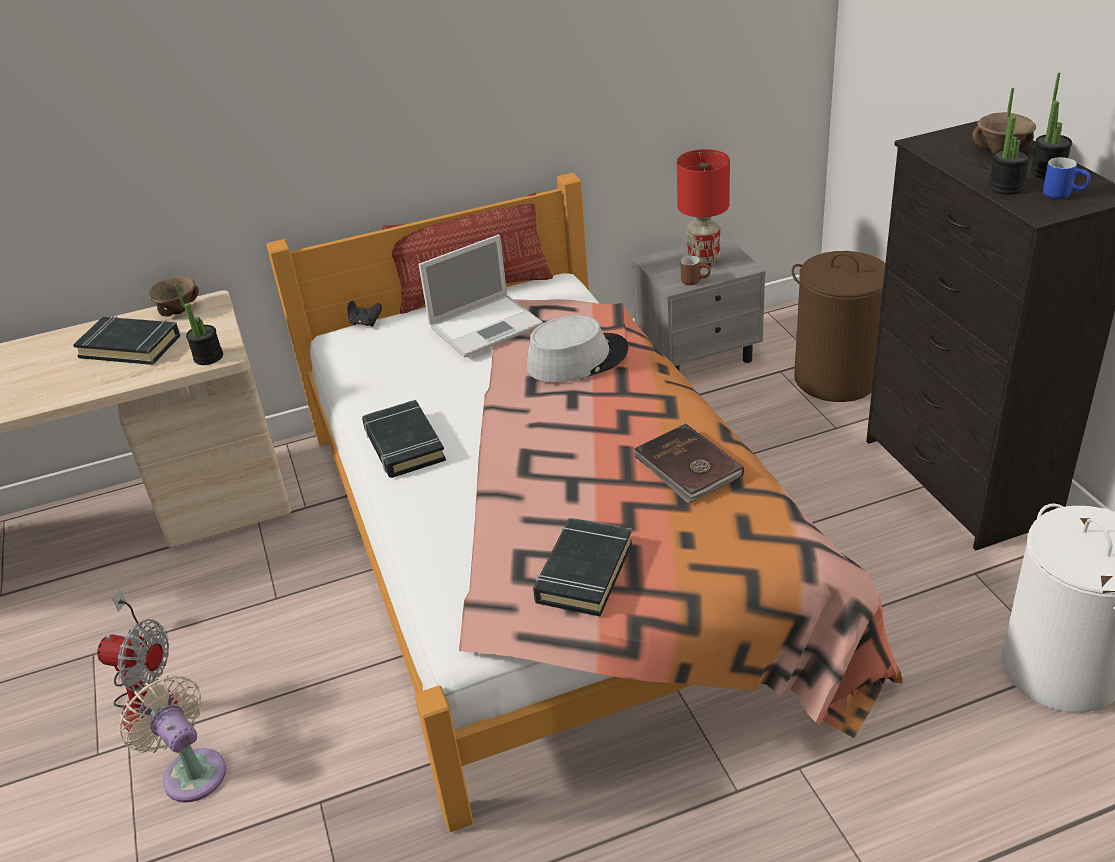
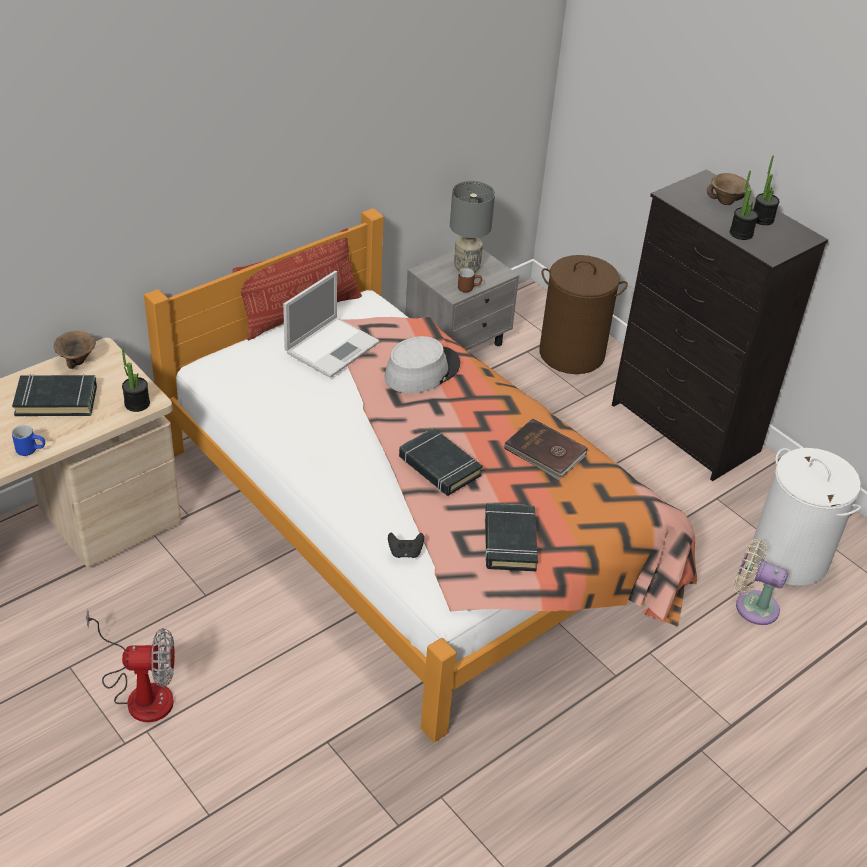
camera: 25 degrees left, 5 degrees up
beige fan [118,675,226,803] -> beige fan moved to [734,539,788,625]
black game controller [348,301,382,327] -> black game controller moved to [388,532,424,558]
black book [362,400,446,478] -> black book moved to [399,428,482,496]
red table lamp [677,149,730,266] -> grey table lamp [450,181,495,273]
blue mug [1043,157,1091,199] -> blue mug moved to [12,425,45,456]

